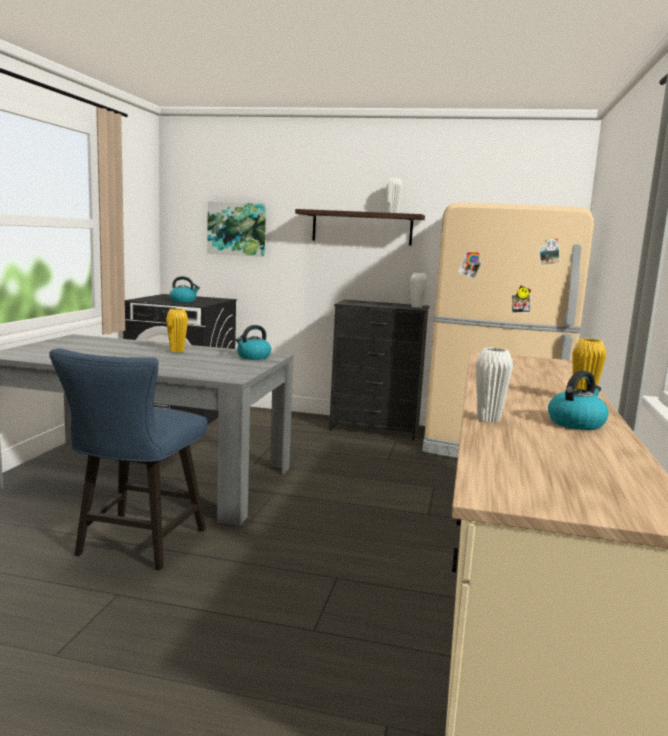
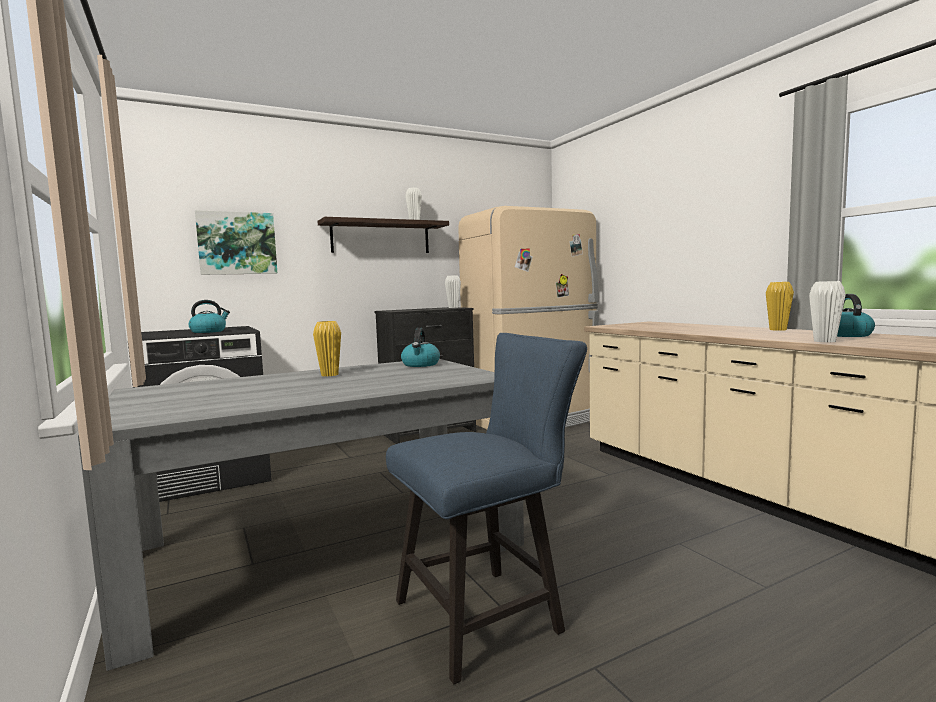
camera: 40 degrees left, 5 degrees down
blue chair [49,348,208,570] -> blue chair turned 90 degrees counterclockwise [386,333,587,684]

